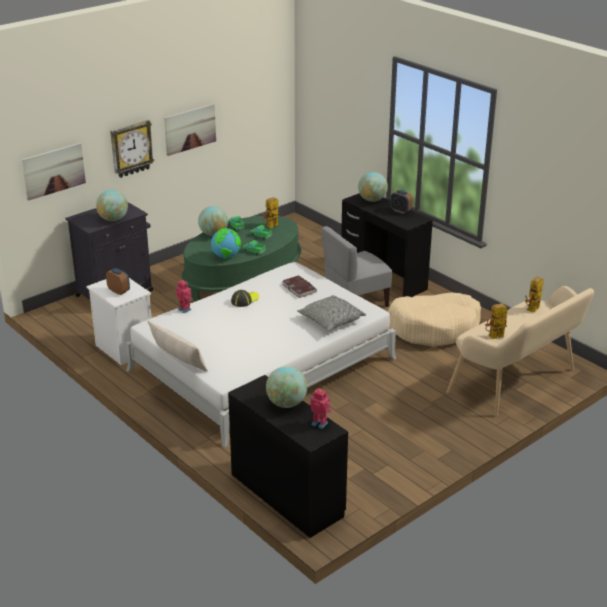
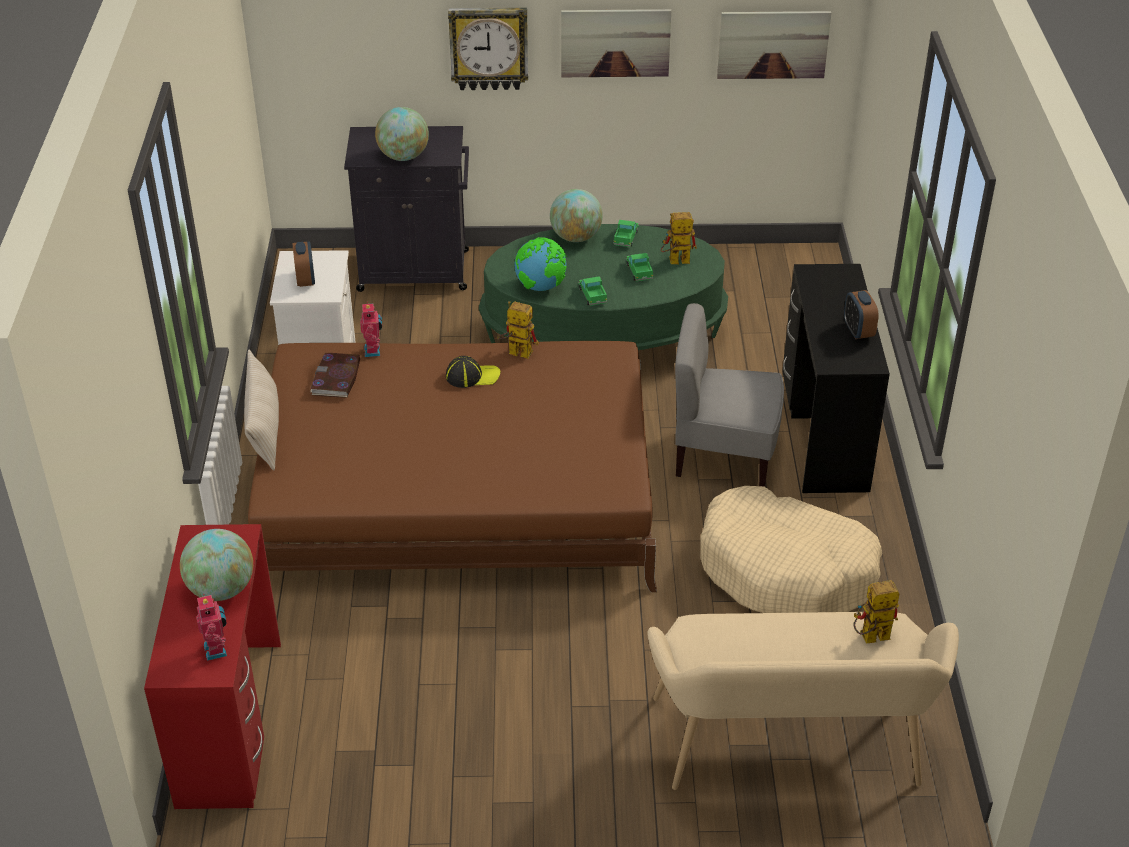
camera: 40 degrees right, 10 degrees up
picture [22,143,86,201] -> picture moved to [717,11,831,79]
white bed [126,262,397,448] -> brown bed [248,341,657,592]
black desk [228,375,348,538] -> red desk [144,524,281,809]
book [281,275,317,298] -> book moved to [310,353,360,398]
grey pillow [297,295,366,331] -> none
globe [358,172,388,202] -> none
toy robot [485,303,508,339] -> toy robot moved to [496,301,539,359]

